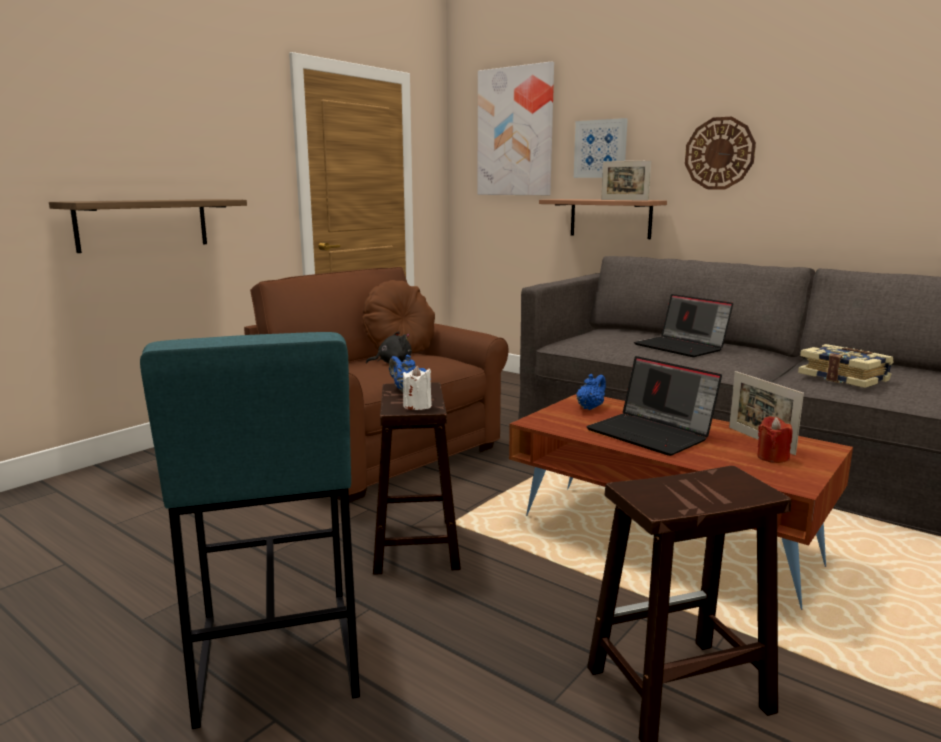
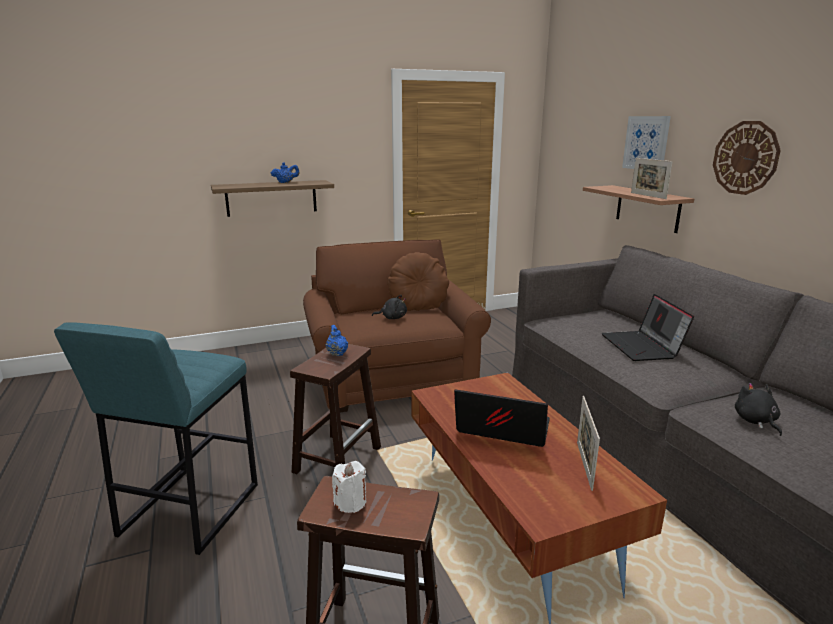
camera: 30 degrees right, 5 degrees up
white candle [403,365,432,410] -> white candle moved to [332,461,366,513]
picture [478,61,554,195] -> none
blue teapot [577,374,606,410] -> blue teapot moved to [271,162,299,183]
laptop [586,356,722,456] -> laptop turned 120 degrees clockwise [454,389,550,447]
red candle [757,416,793,463] -> none
book [798,344,894,388] -> black plush toy [735,383,782,436]

